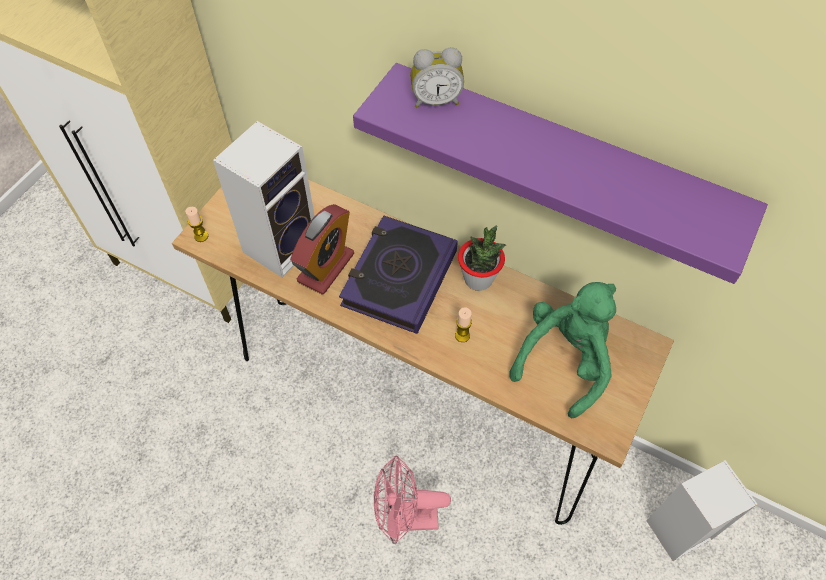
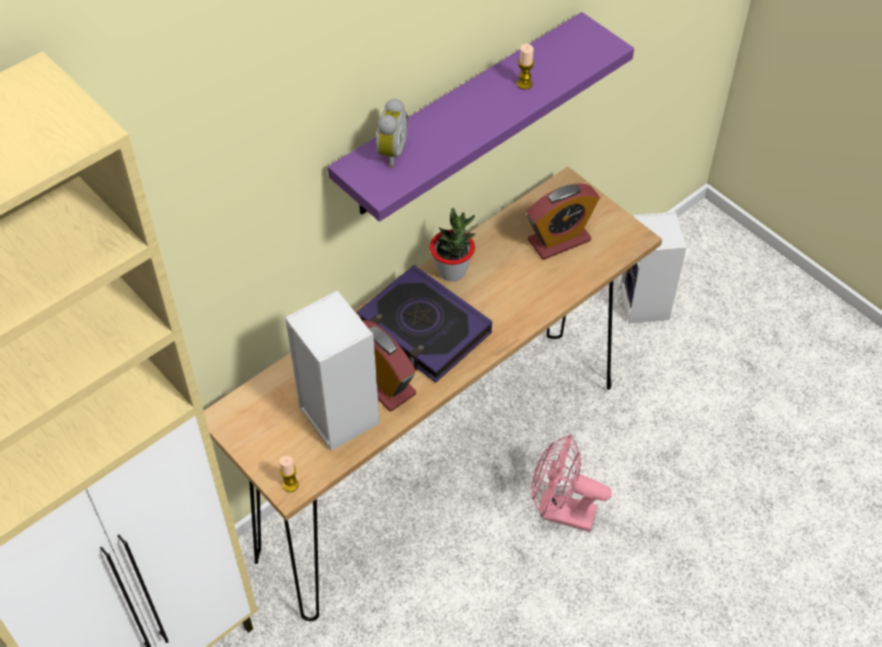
camera: 70 degrees left, 5 degrees down
pink fan [374,455,451,544] -> pink fan turned 90 degrees clockwise [532,434,612,532]
candle [455,307,472,342] -> candle moved to [517,44,534,89]
green plush toy [509,282,616,418] -> alarm clock [527,183,600,260]

